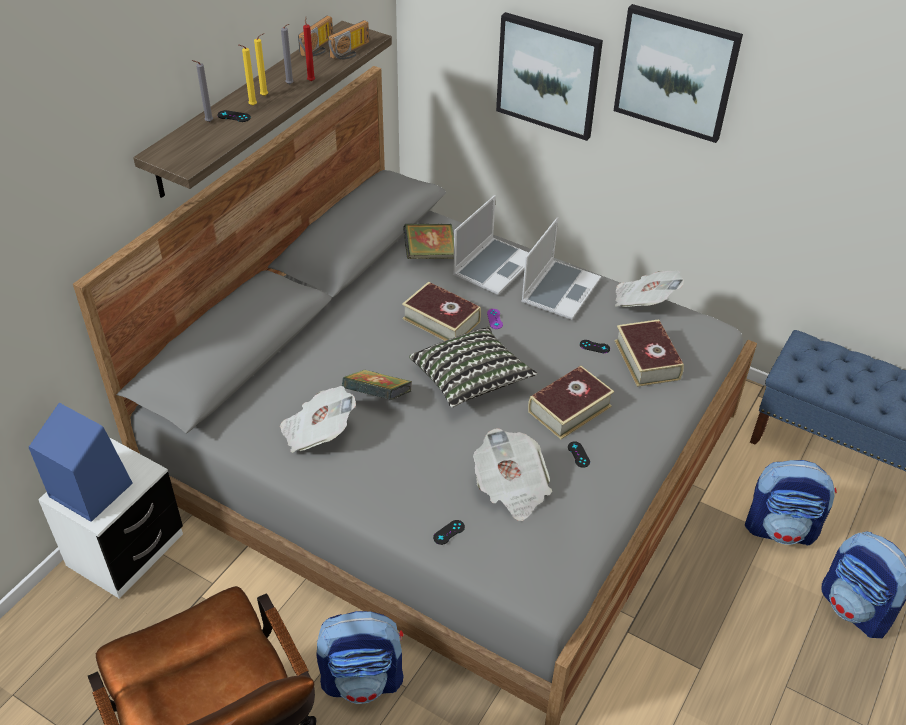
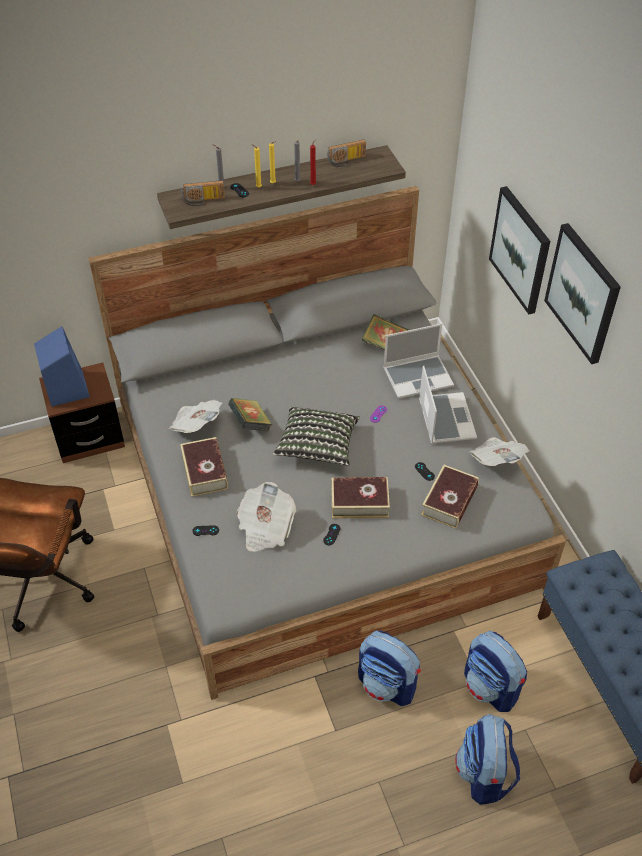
camera: 40 degrees right, 5 degrees up
white nightstand [38,437,183,599] -> brown nightstand [39,363,125,463]
backpack [316,611,404,704] -> backpack moved to [358,630,420,706]
radio [328,20,369,60] -> radio moved to [181,181,225,206]
book [402,282,481,341] -> book moved to [180,437,228,497]
laptop [521,217,601,320] -> laptop turned 75 degrees counterclockwise [419,366,477,444]

